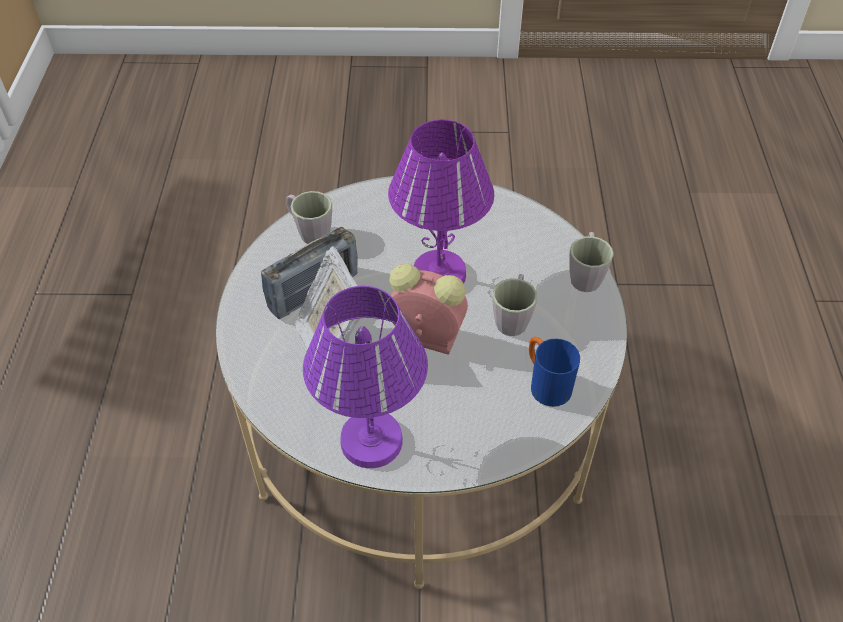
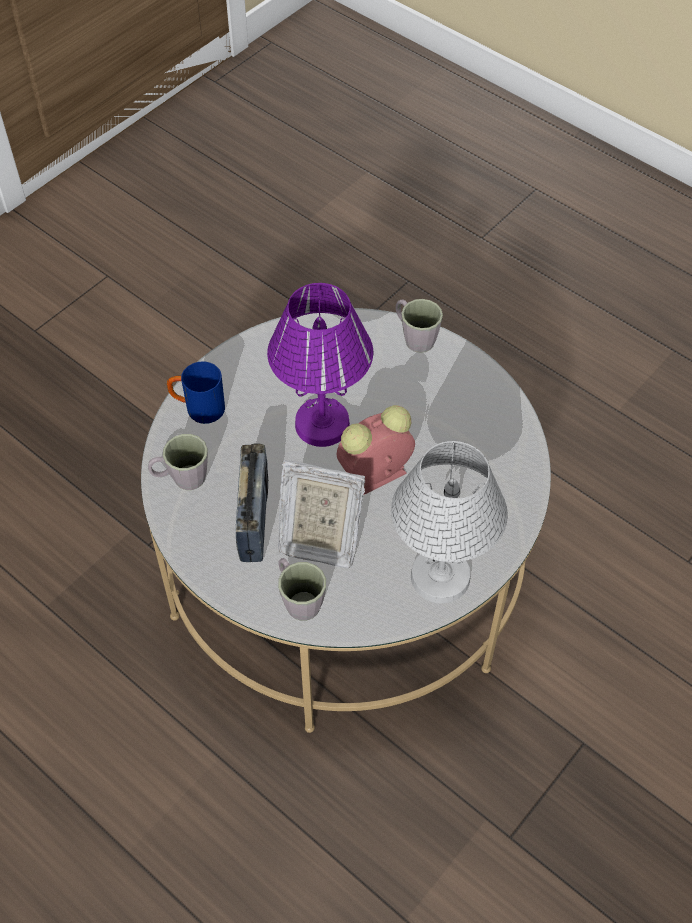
camera: 50 degrees left, 5 degrees up
purple table lamp [303,286,428,468] -> white table lamp [391,441,508,603]
grey mug [493,274,537,336] -> grey mug moved to [278,558,326,621]
blue mug [529,337,580,407] -> blue mug moved to [167,362,225,424]

